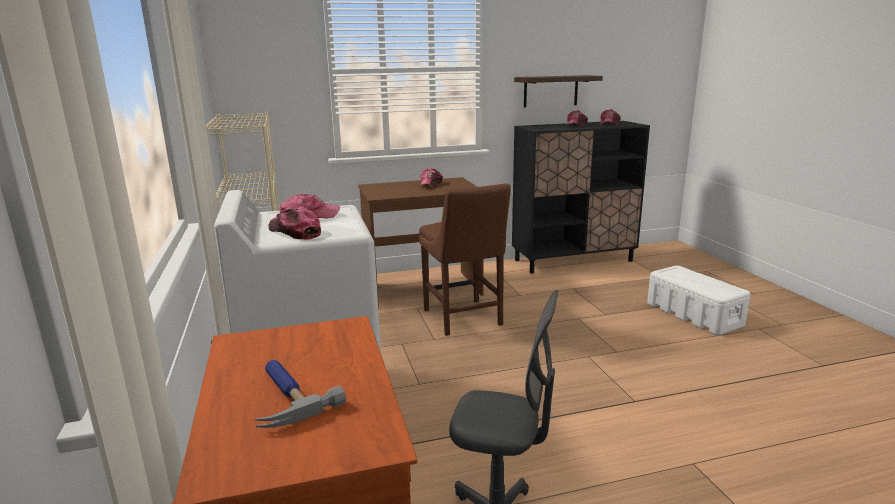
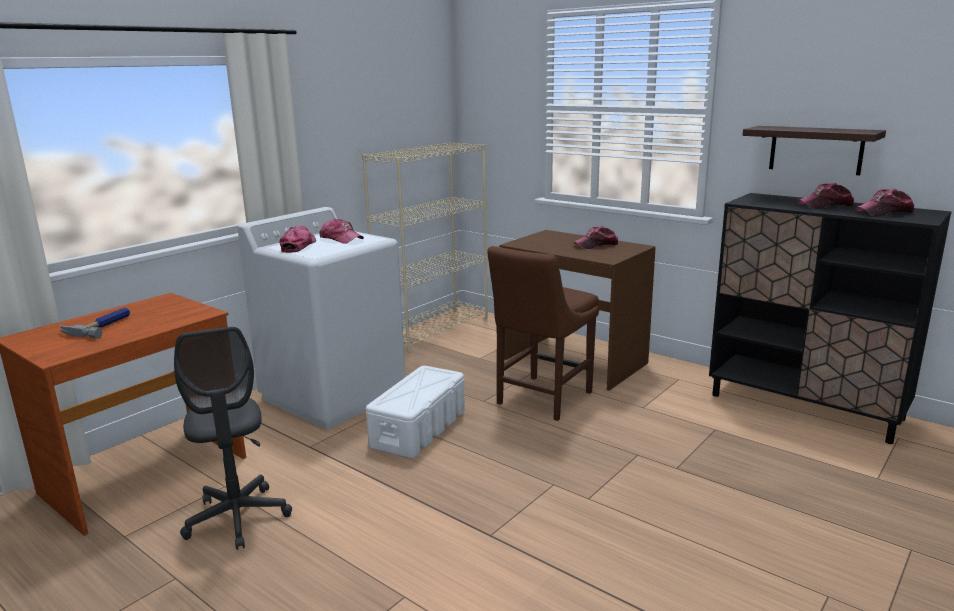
camera: 55 degrees right, 0 degrees up
white storage box [647,266,750,335] -> white storage box moved to [366,366,465,459]

